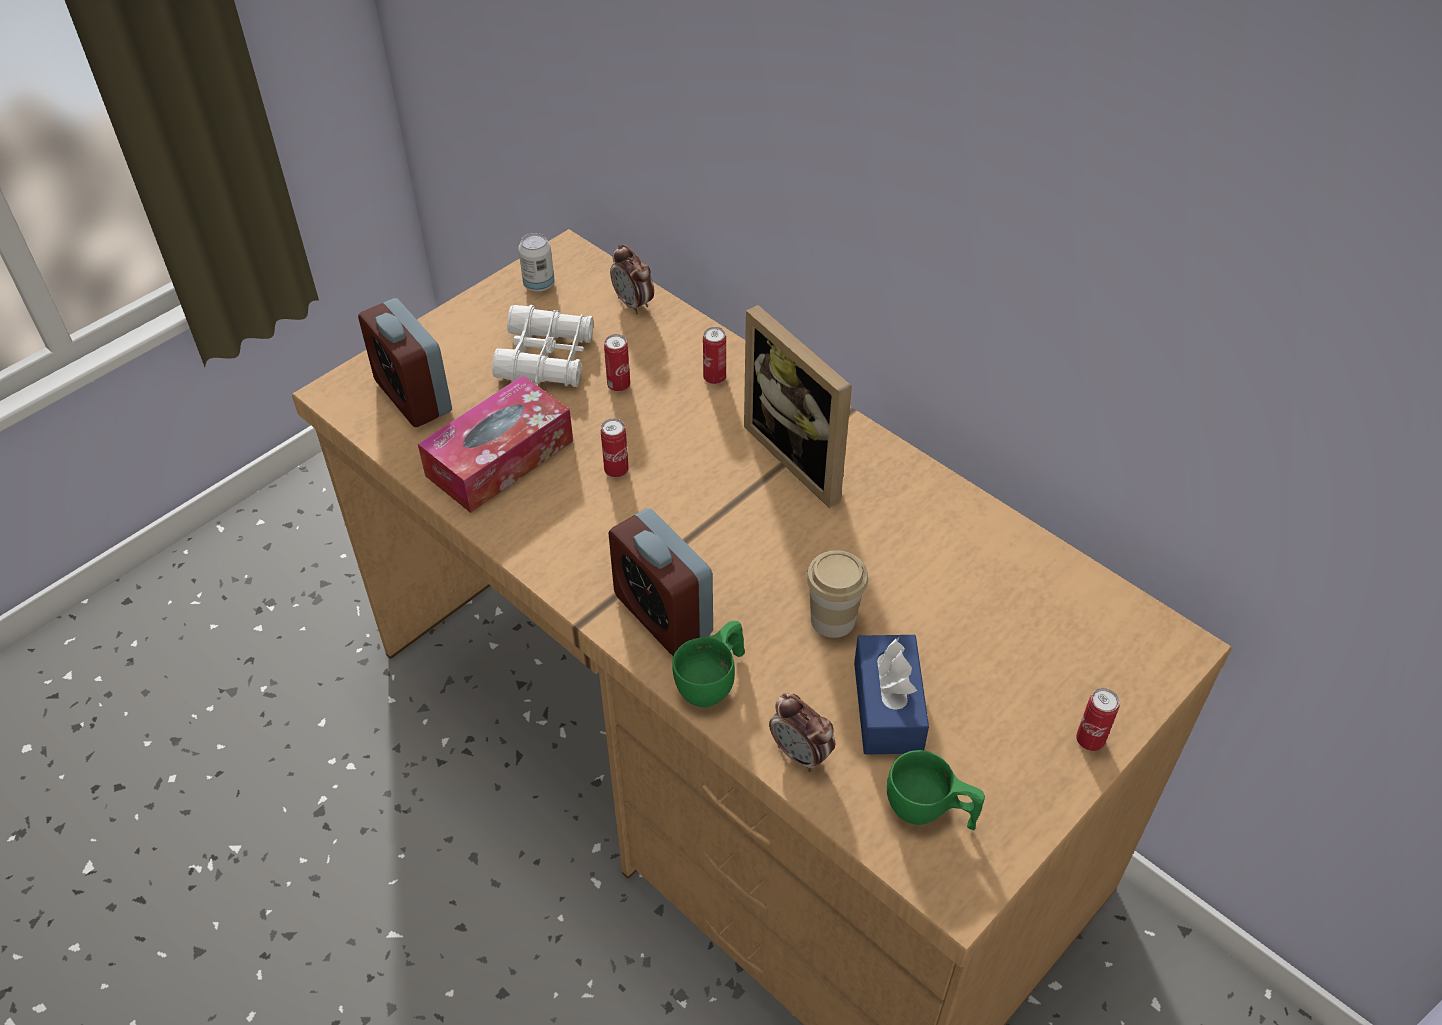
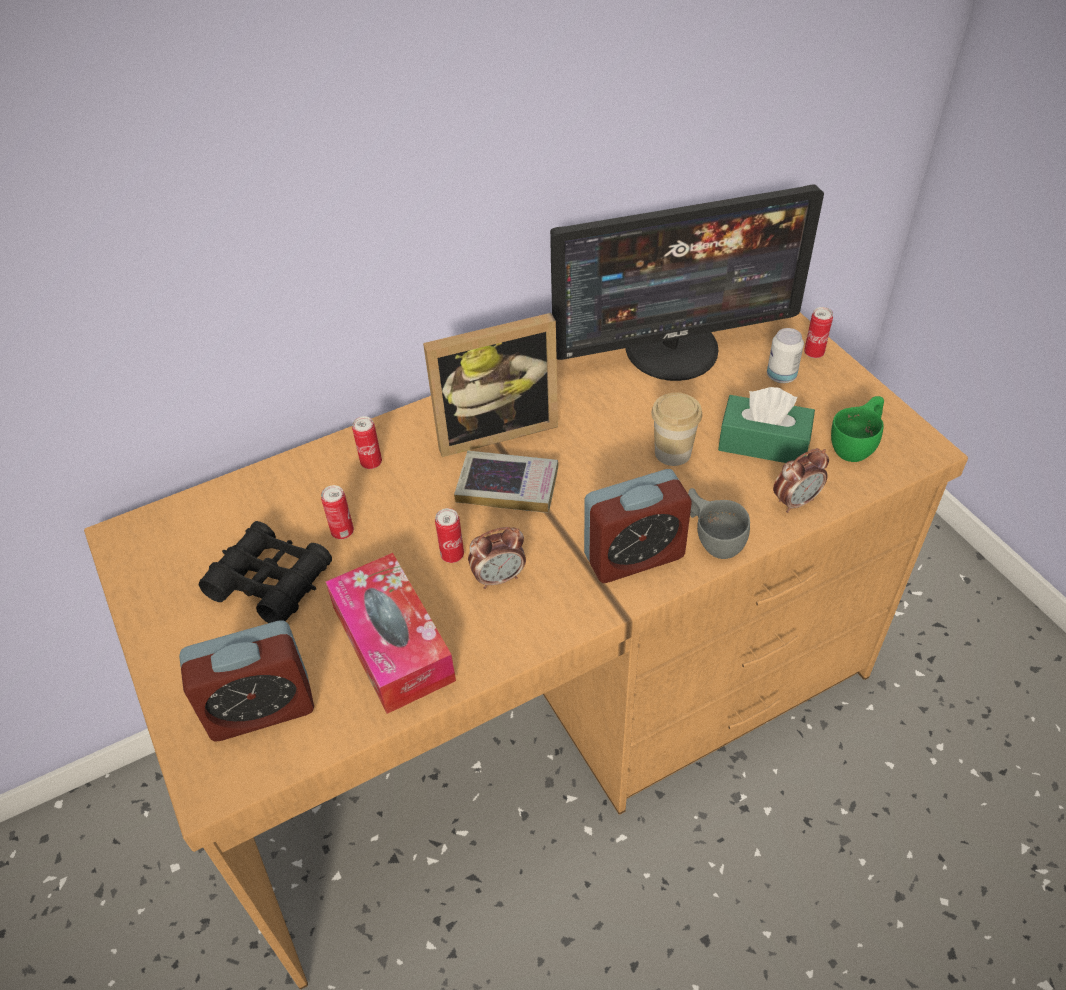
camera: 70 degrees left, 0 degrees up
white binoculars [492,305,594,387] -> black binoculars [198,521,332,623]
can [518,233,555,292] -> can moved to [767,328,804,383]
alarm clock [610,244,654,314] -> alarm clock moved to [468,527,526,589]
green cup [672,621,745,707] -> grey cup [688,488,750,559]
blue tissue box [854,635,929,755] -> green tissue box [718,387,815,463]
none -> book [454,451,558,513]
none -> monitor [550,184,824,381]

